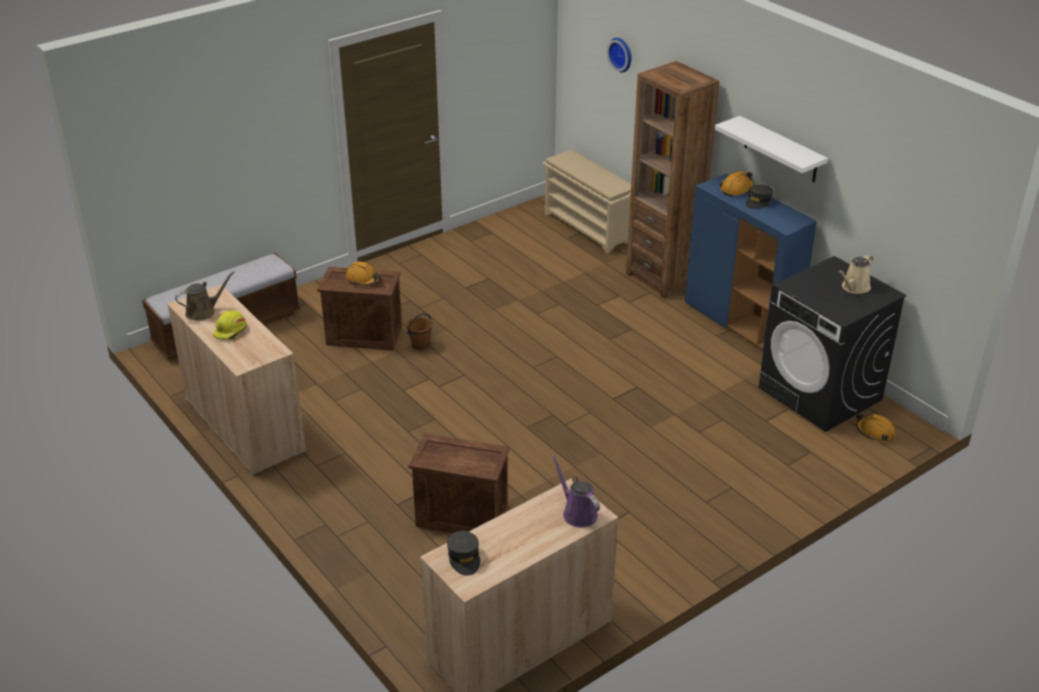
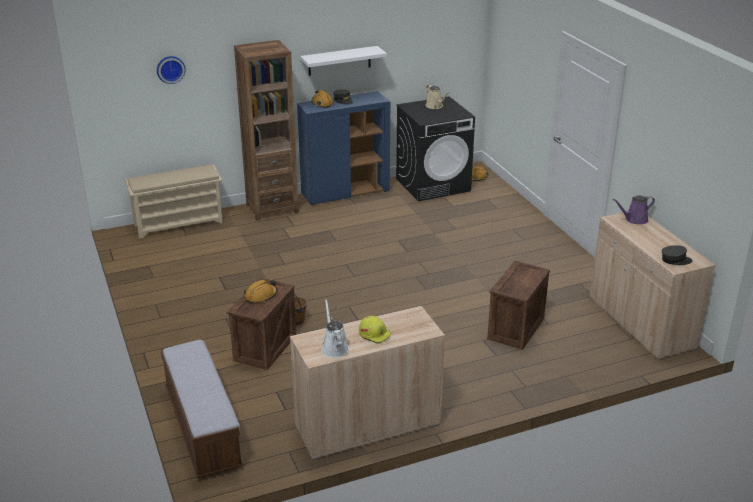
camera: 75 degrees left, 5 degrees down
brown watering can [175,271,235,320] -> white watering can [321,299,349,358]

